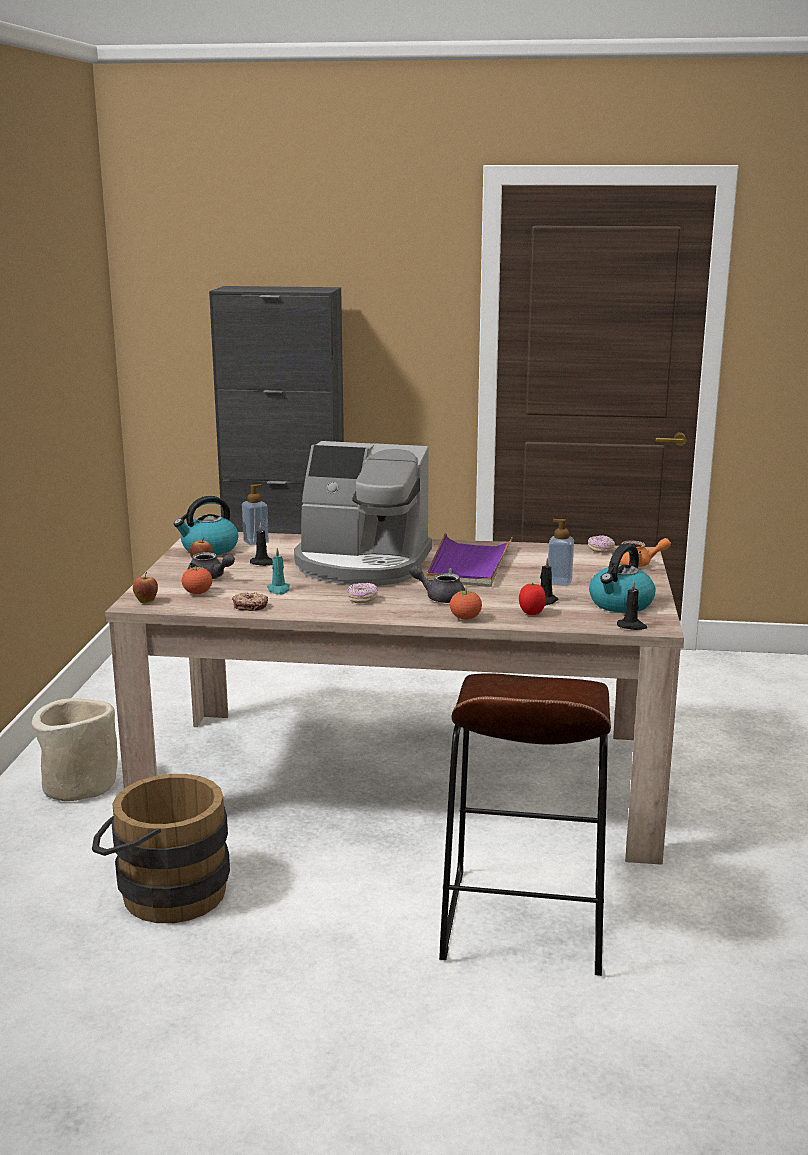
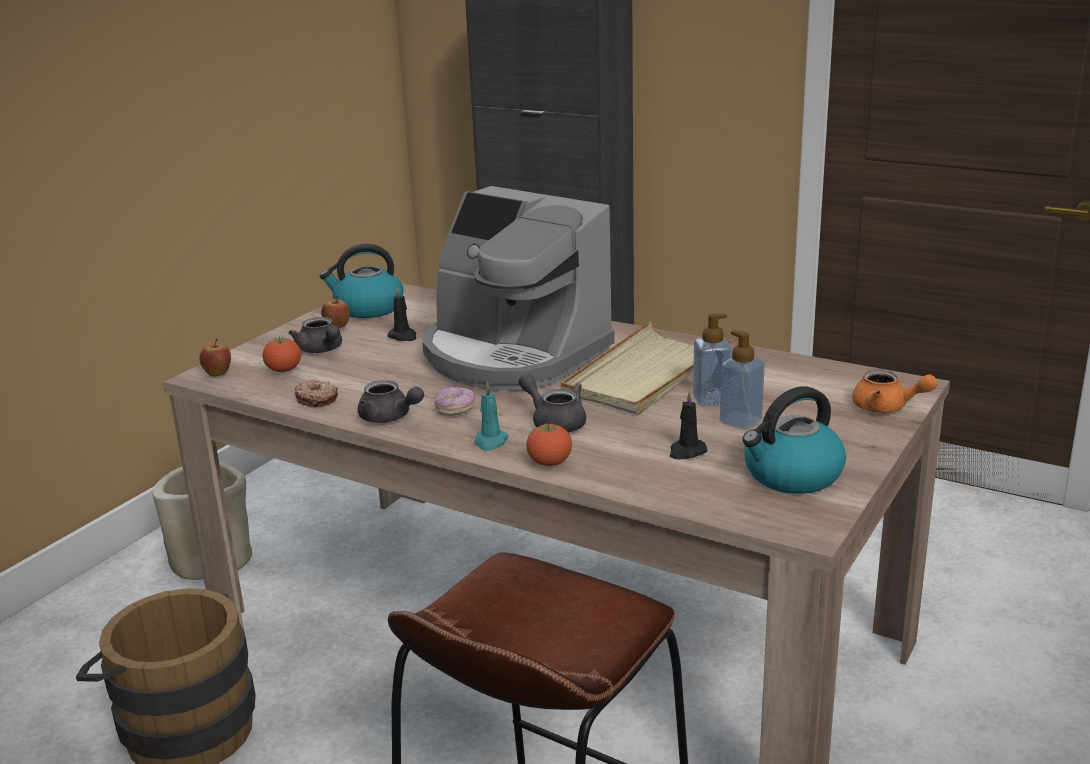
camera: 25 degrees right, 5 degrees up
soap dispenser [242,484,269,546] -> soap dispenser moved to [693,314,732,407]
turquoise candle [267,548,290,595] -> turquoise candle moved to [475,382,509,451]
purple tray [427,533,513,587] -> beige tray [561,322,732,415]
tomato [519,583,546,615] -> none
donut [588,535,615,553] -> none
black candle [617,581,647,630] -> none
none -> grey teapot [358,380,424,423]

